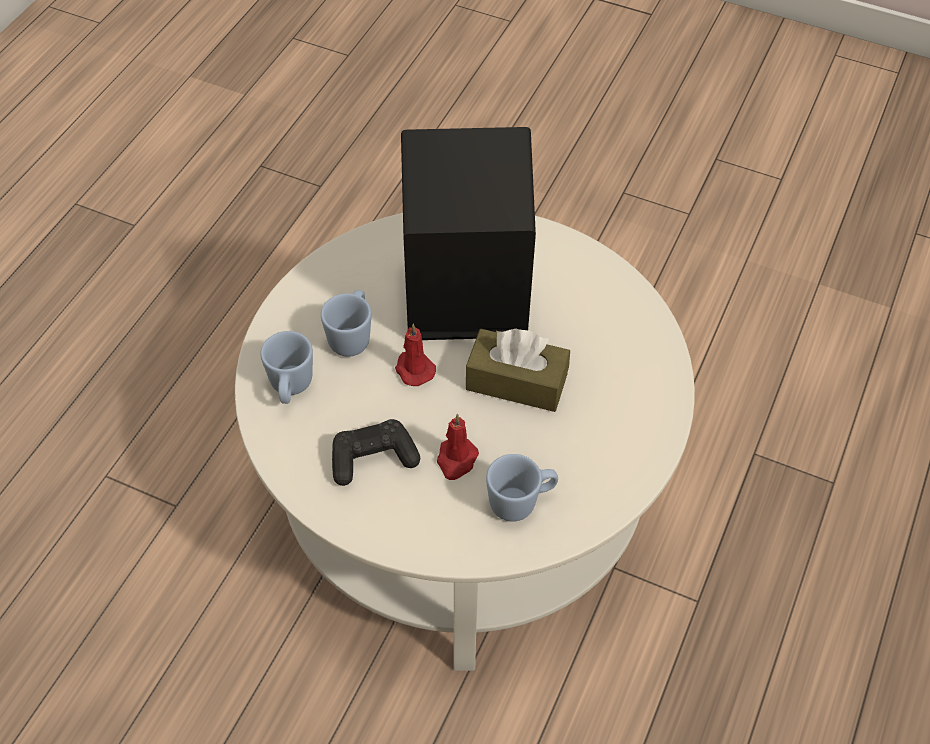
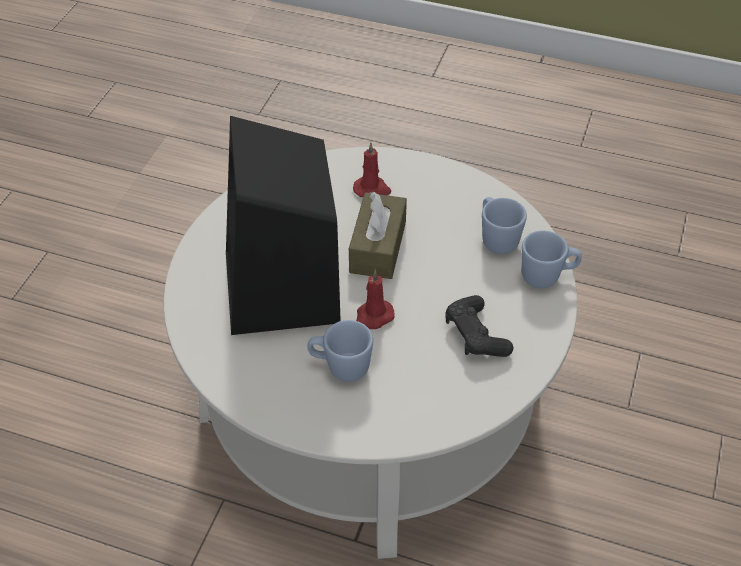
camera: 95 degrees left, 5 degrees down
blue mug [260,331,313,404] -> blue mug moved to [521,231,582,288]
red candle [437,414,479,480] -> red candle moved to [353,142,391,197]

